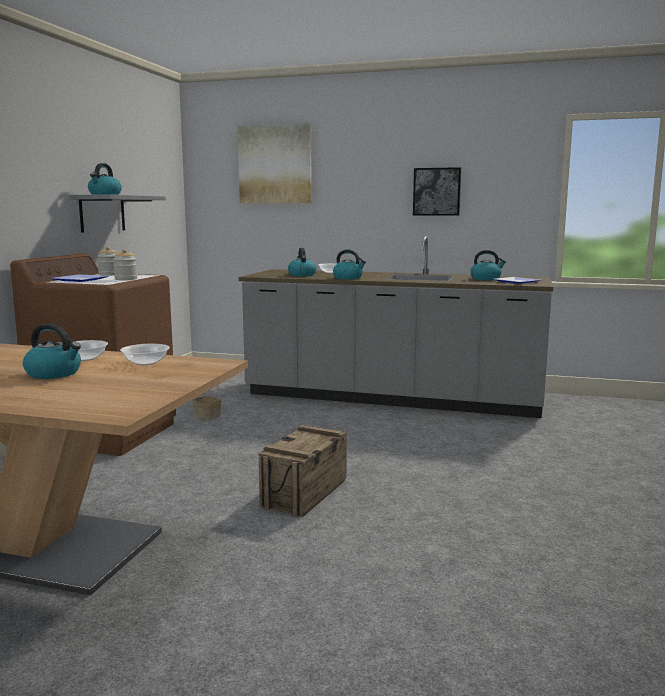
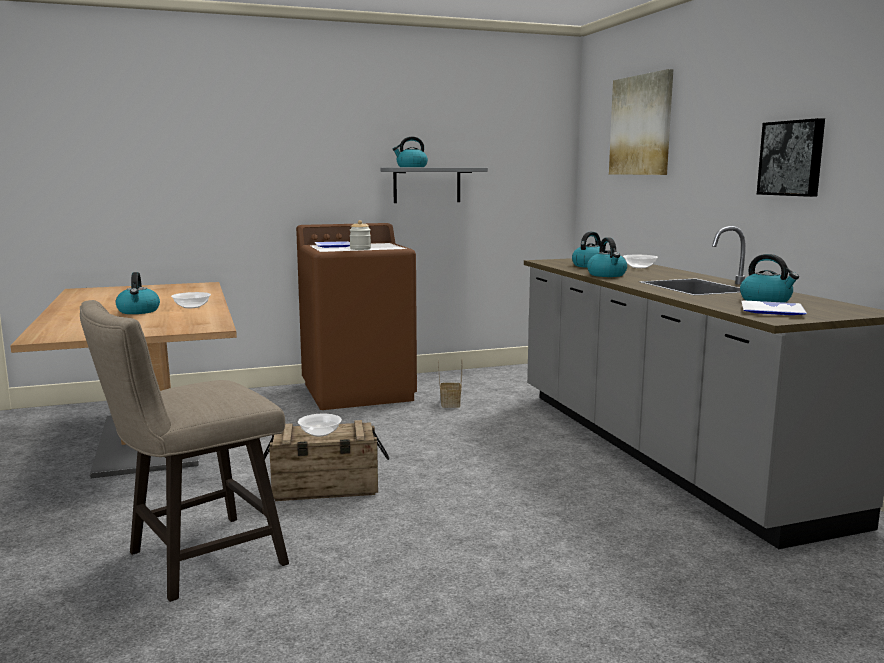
camera: 55 degrees right, 0 degrees up
jar [97,246,117,276] -> none
bowl [120,344,170,365] -> bowl moved to [298,414,342,437]
none -> beige stool [80,300,289,602]

